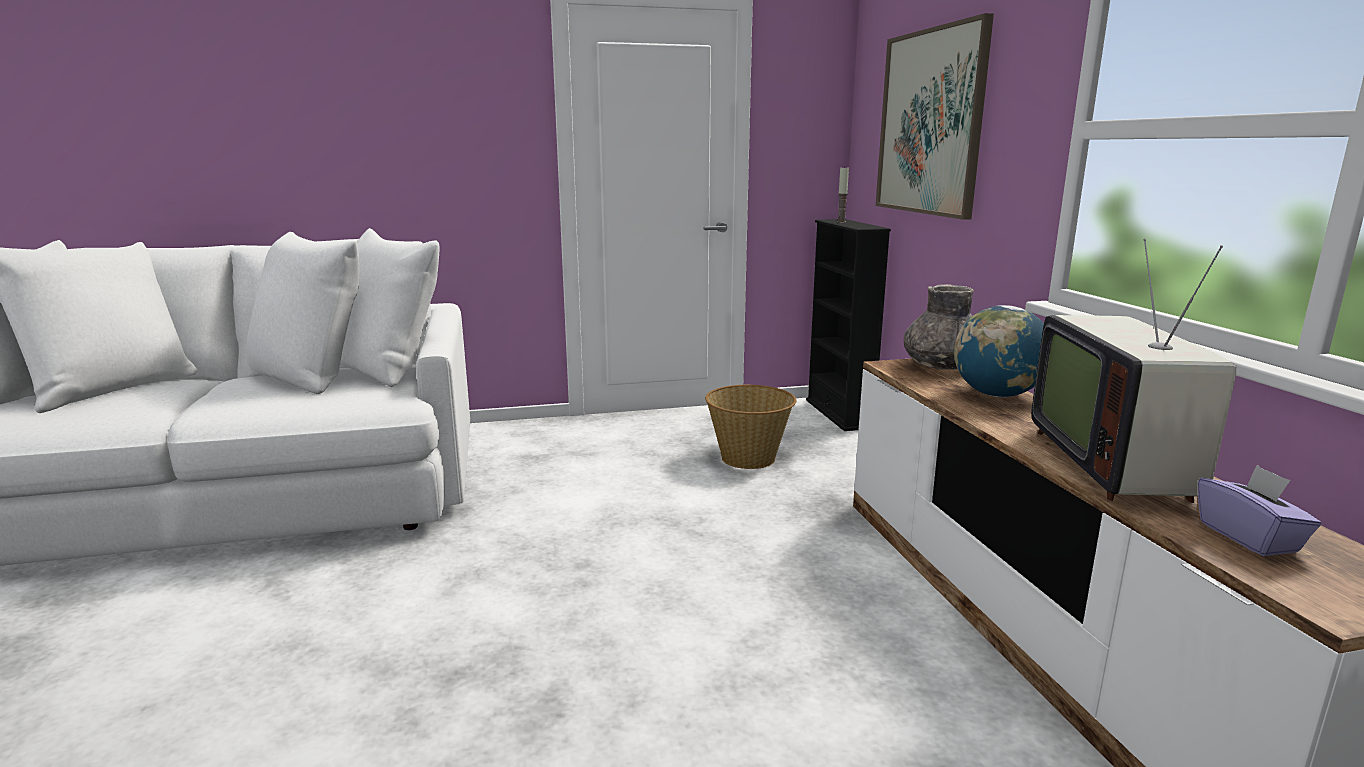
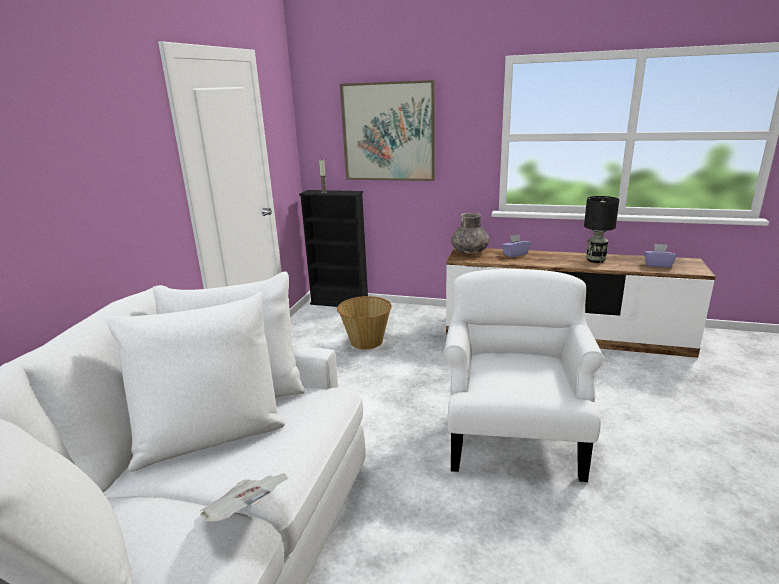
camera: 60 degrees left, 5 degrees up
globe [954,305,1044,397] -> purple tissue box [502,234,531,257]
television [1031,239,1236,503] -> black table lamp [584,196,619,263]
none -> newspaper [200,473,288,522]
none -> white armchair [443,269,605,482]

